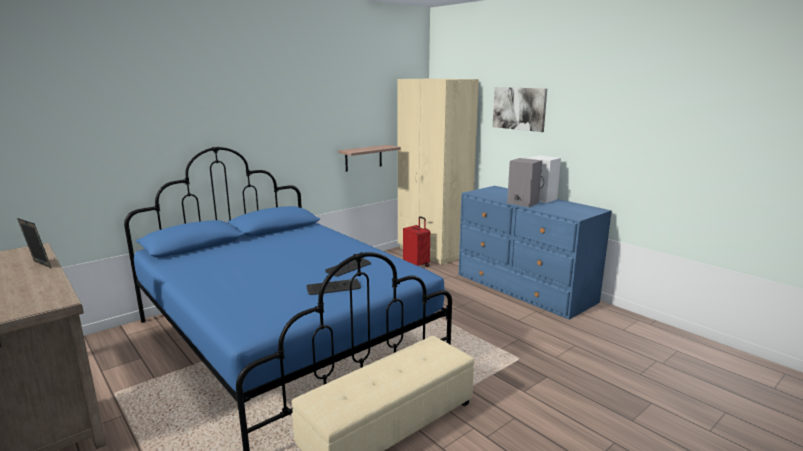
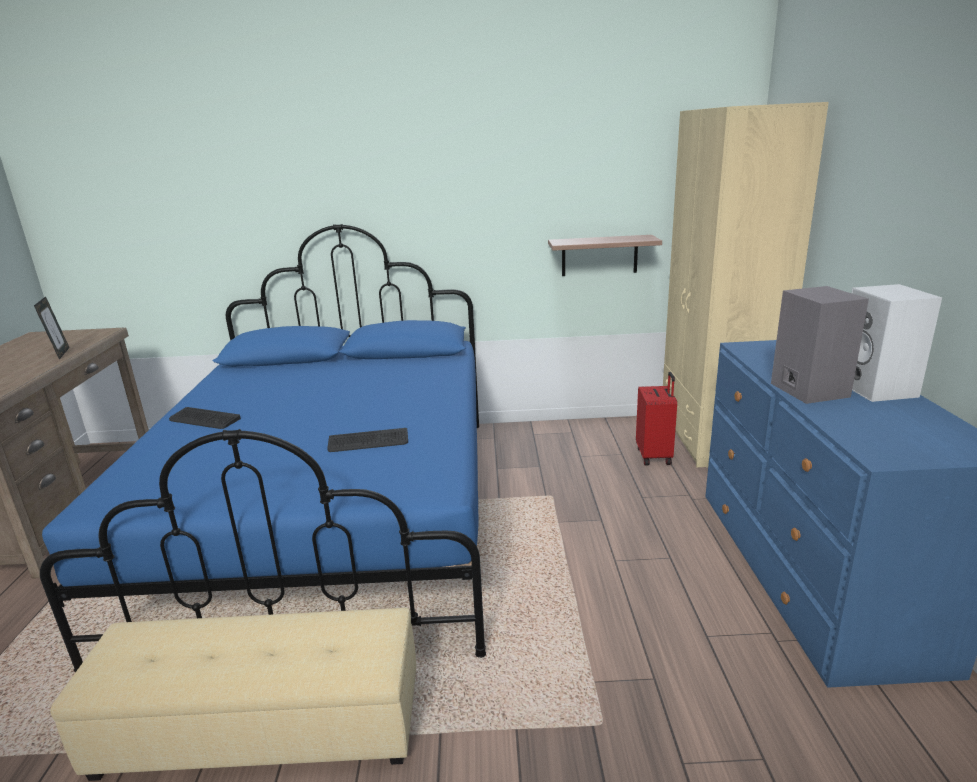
camera: 40 degrees right, 5 degrees up
keyboard [307,279,361,295] -> keyboard moved to [169,407,241,429]
picture [492,87,547,132] -> none

